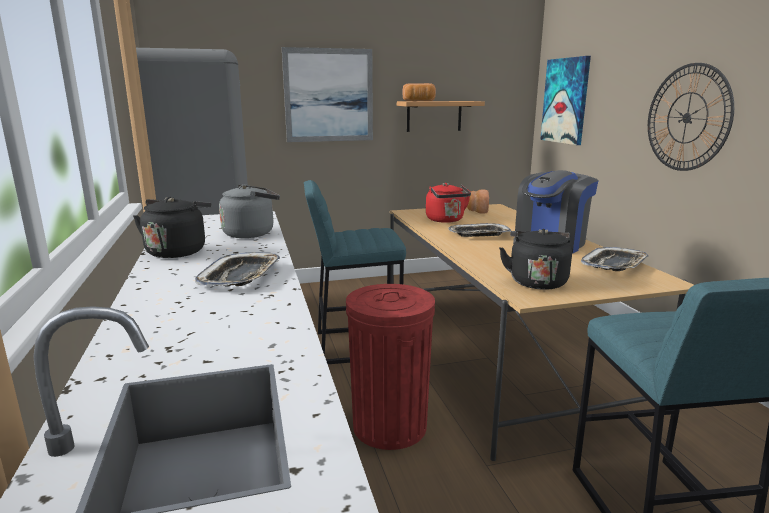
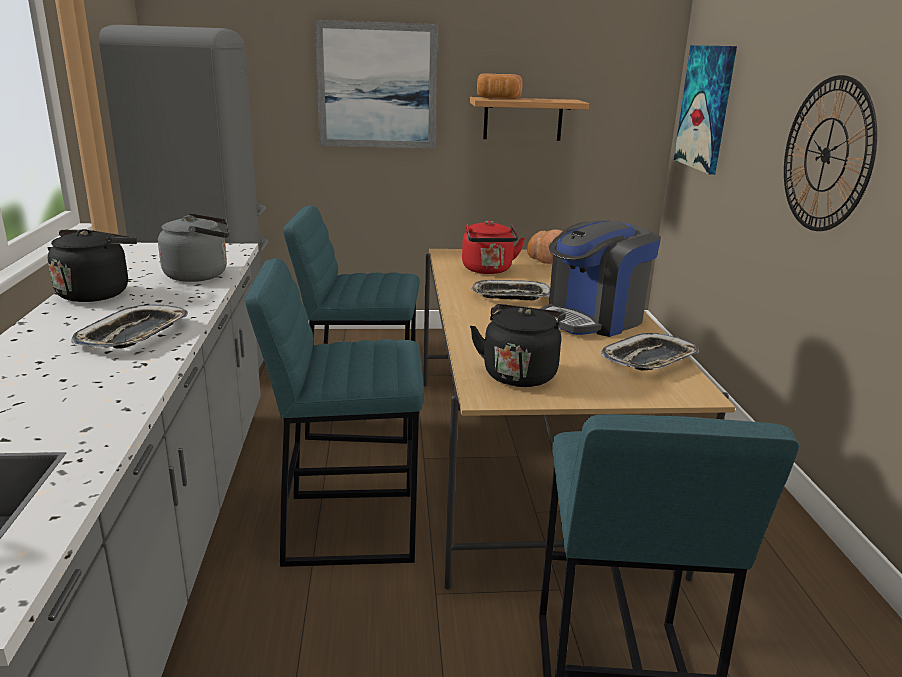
camera: 10 degrees right, 5 degrees up
red trash can [346,284,435,450] -> turquoise stool [245,258,424,567]

